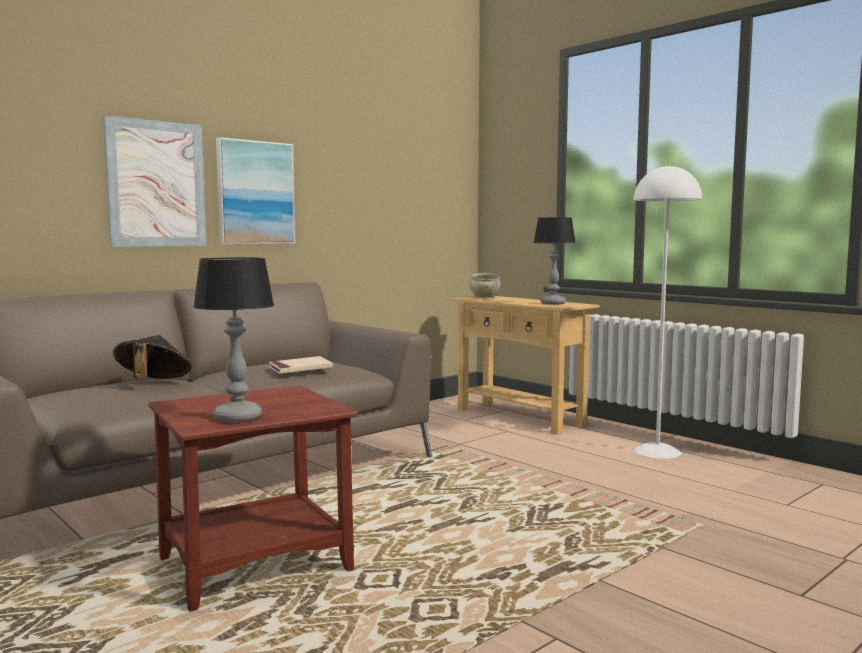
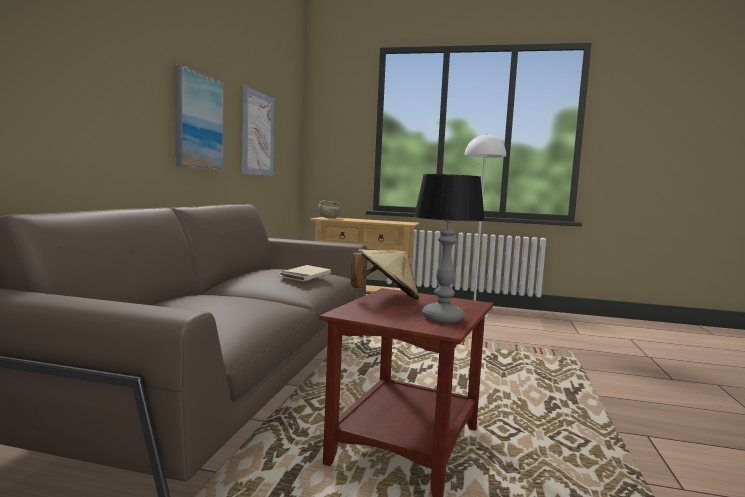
camera: 35 degrees left, 0 degrees up
picture [103,115,206,247] -> picture moved to [242,86,274,176]
black hat [113,335,192,379] -> none
table lamp [534,217,575,305] -> none
none -> beige hat [351,249,419,300]

